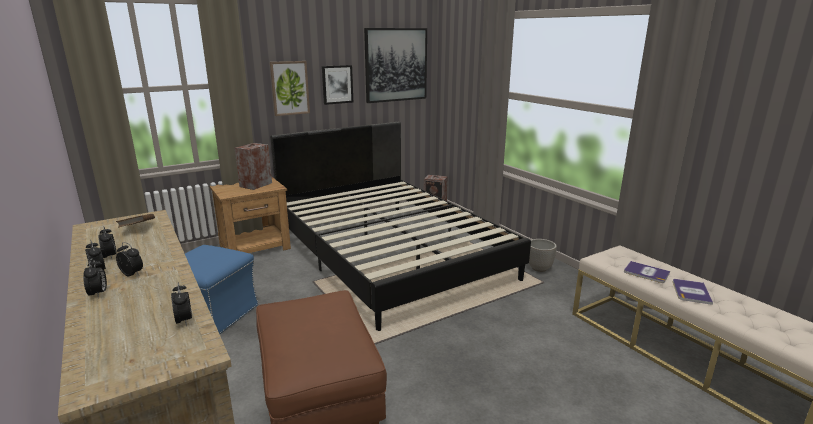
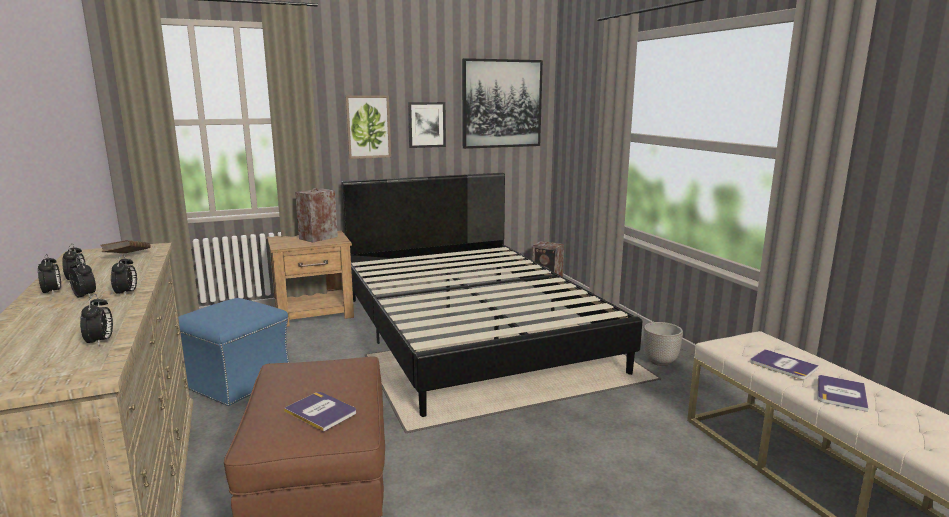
camera: 10 degrees right, 5 degrees down
alarm clock [83,258,107,298] -> alarm clock moved to [111,254,137,296]
none -> book [284,392,356,432]

